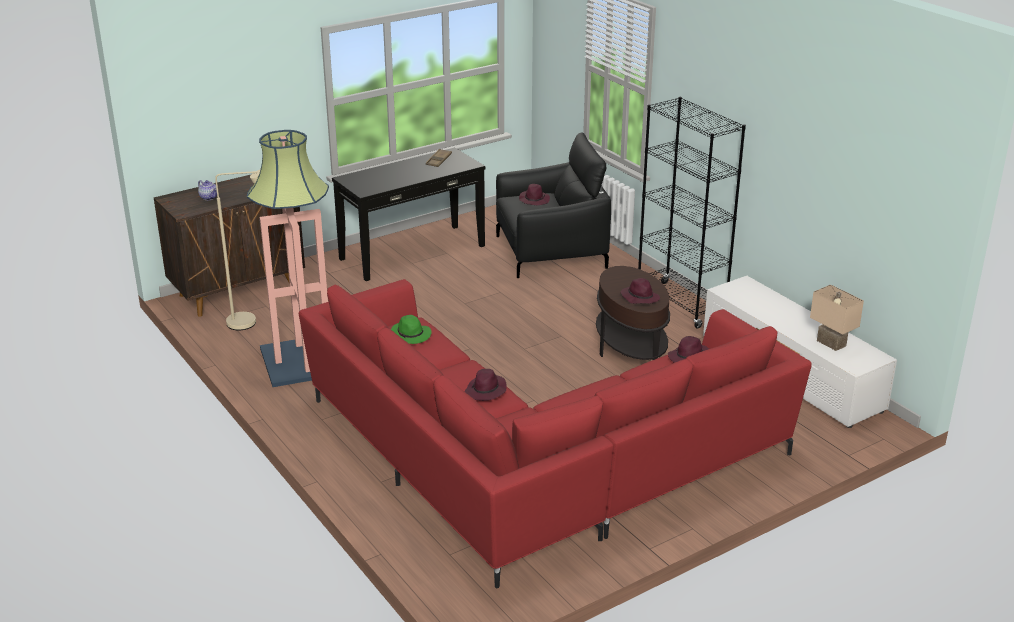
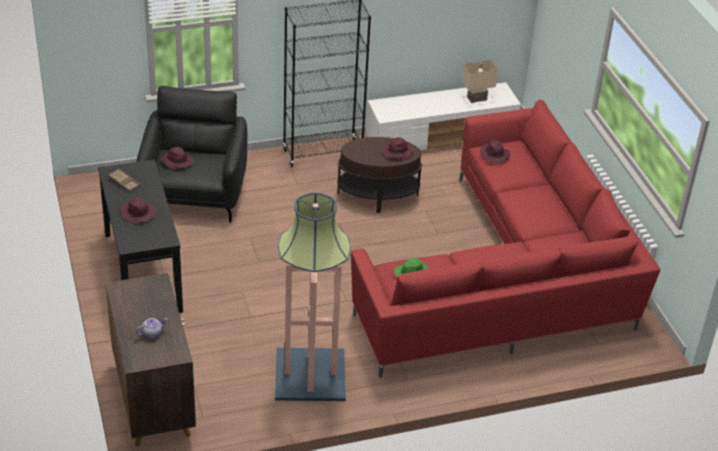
camera: 75 degrees left, 10 degrees up
beige floor lamp [215,170,260,330] -> none
purple hat [465,369,507,401] -> purple hat moved to [121,198,156,223]

